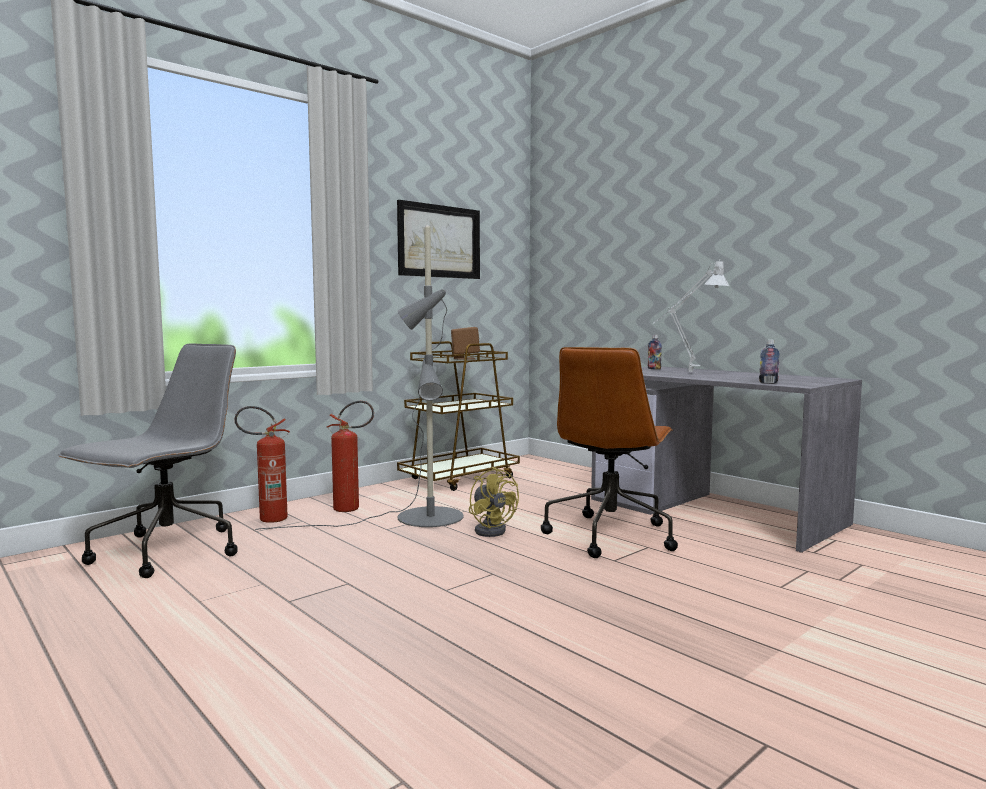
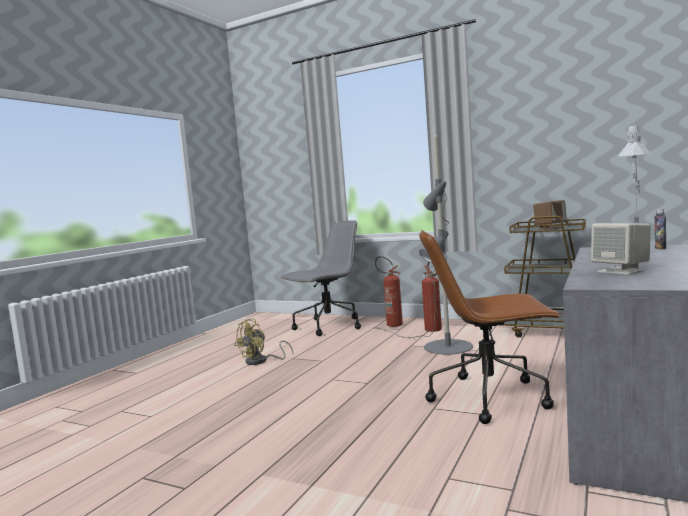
camera: 70 degrees right, 0 degrees up
grey office chair [58,344,238,578] -> grey office chair turned 45 degrees counterclockwise [280,220,361,336]
picture [397,200,480,279] -> none
yellow fan [469,467,519,537] -> yellow fan moved to [234,318,293,365]
bottle [759,340,780,383] -> none
none -> beige speaker [591,223,651,275]

